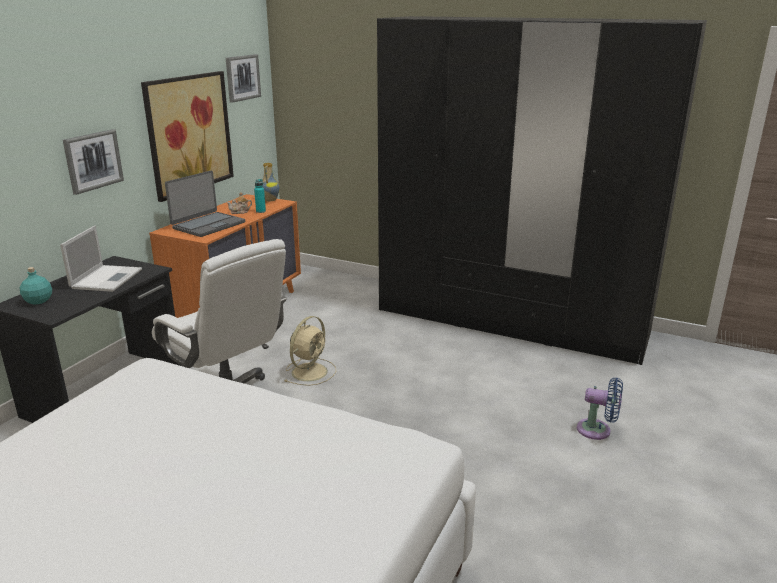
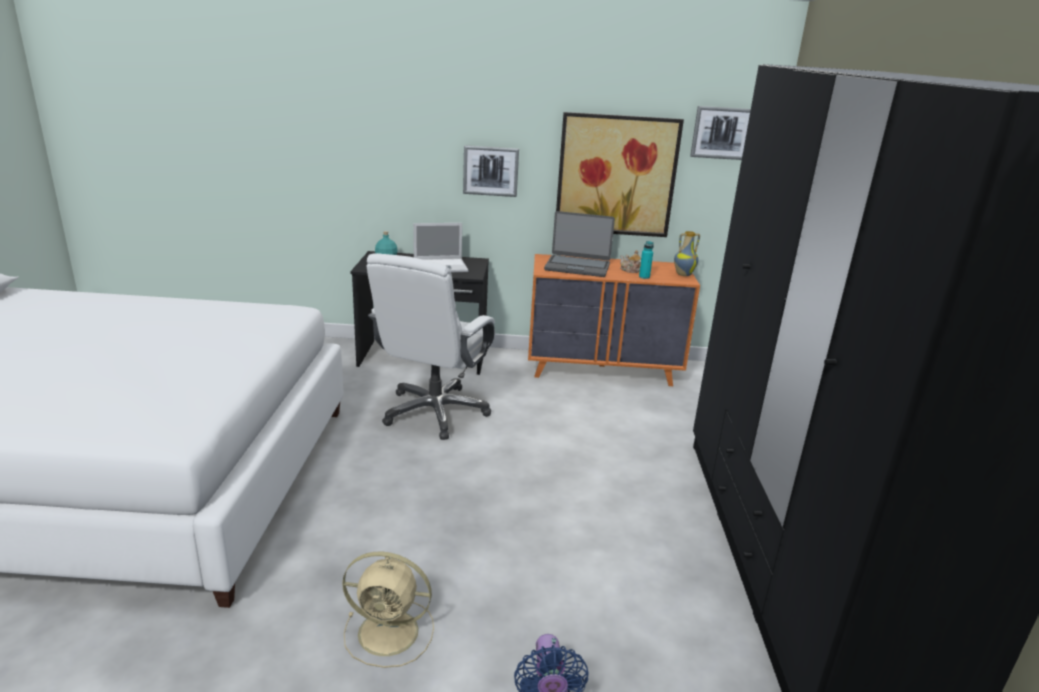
camera: 65 degrees right, 0 degrees up
beige fan [285,316,336,386] -> beige fan moved to [342,551,434,668]

